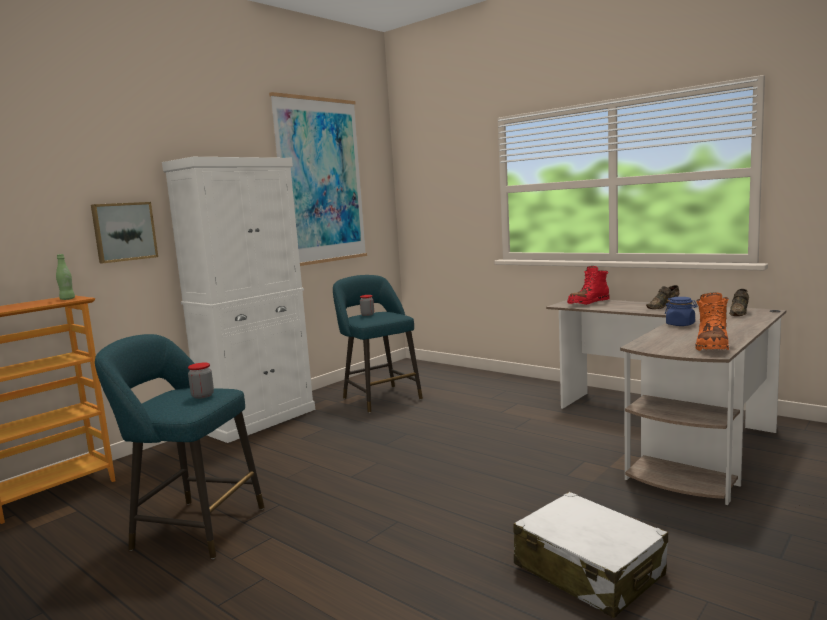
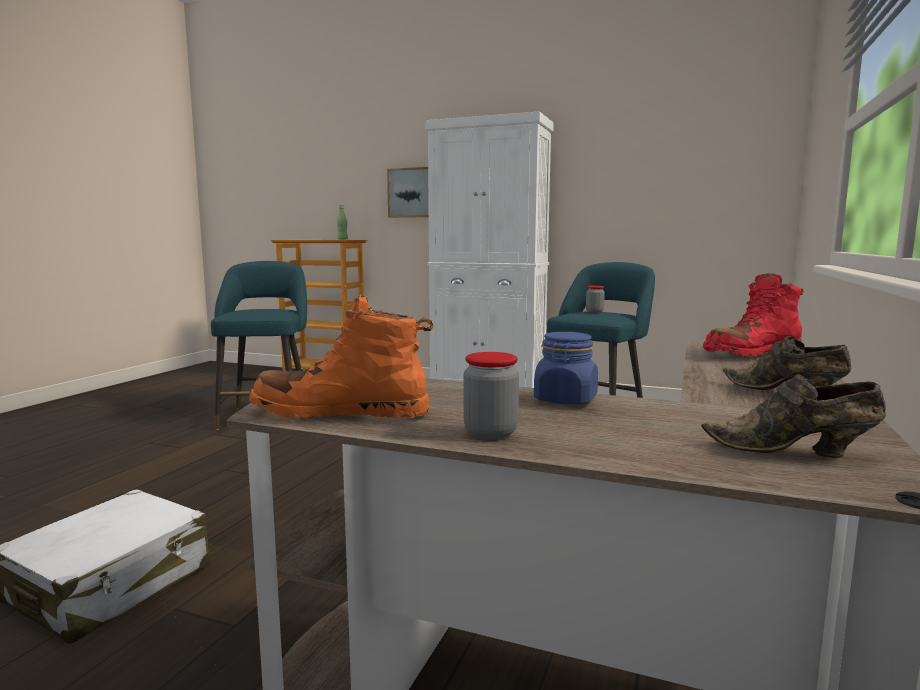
camera: 70 degrees right, 0 degrees up
jar [188,363,214,399] -> jar moved to [464,352,519,439]
picture [269,92,367,266] -> none
red boot [567,266,610,305] -> red boot turned 60 degrees counterclockwise [702,273,804,357]

